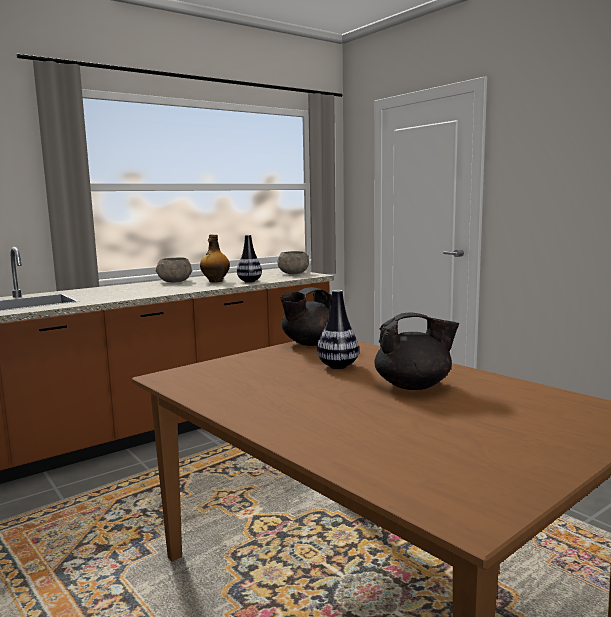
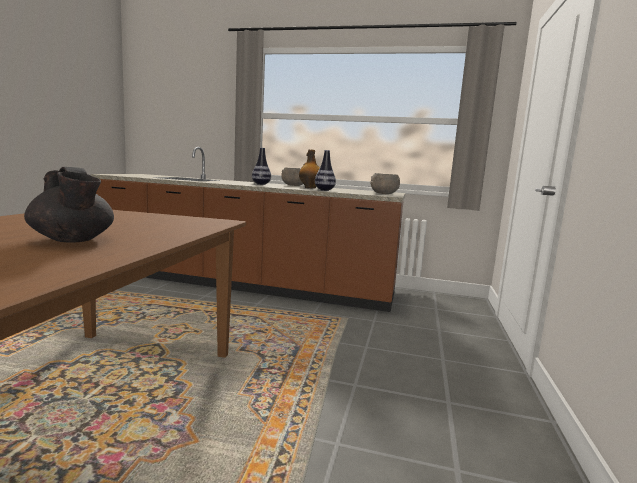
camera: 50 degrees right, 0 degrees up
black teapot [280,287,332,346] -> none
vase [317,290,359,369] -> vase moved to [252,148,271,185]

